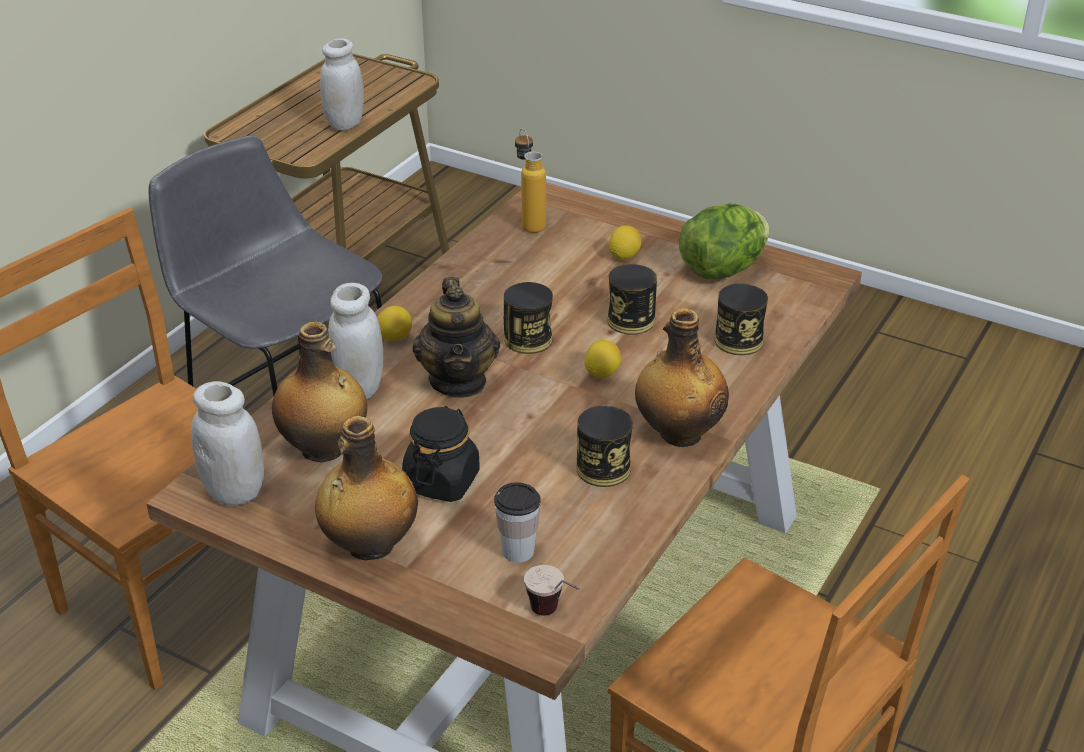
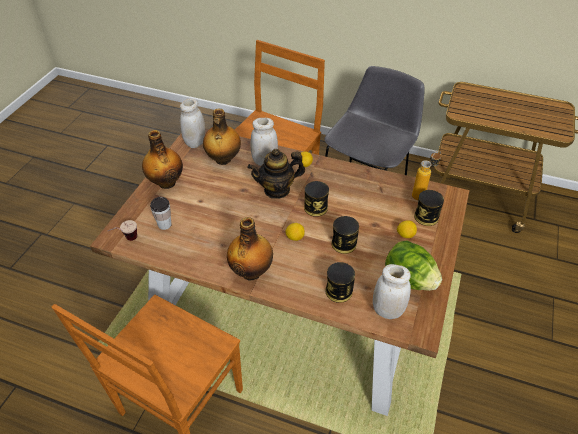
camera: 80 degrees right, 10 degrees up
white jar [320,38,364,131] -> white jar moved to [373,264,411,319]
black jar [402,406,480,502] -> none
can [577,406,633,487] -> can moved to [414,190,444,226]

